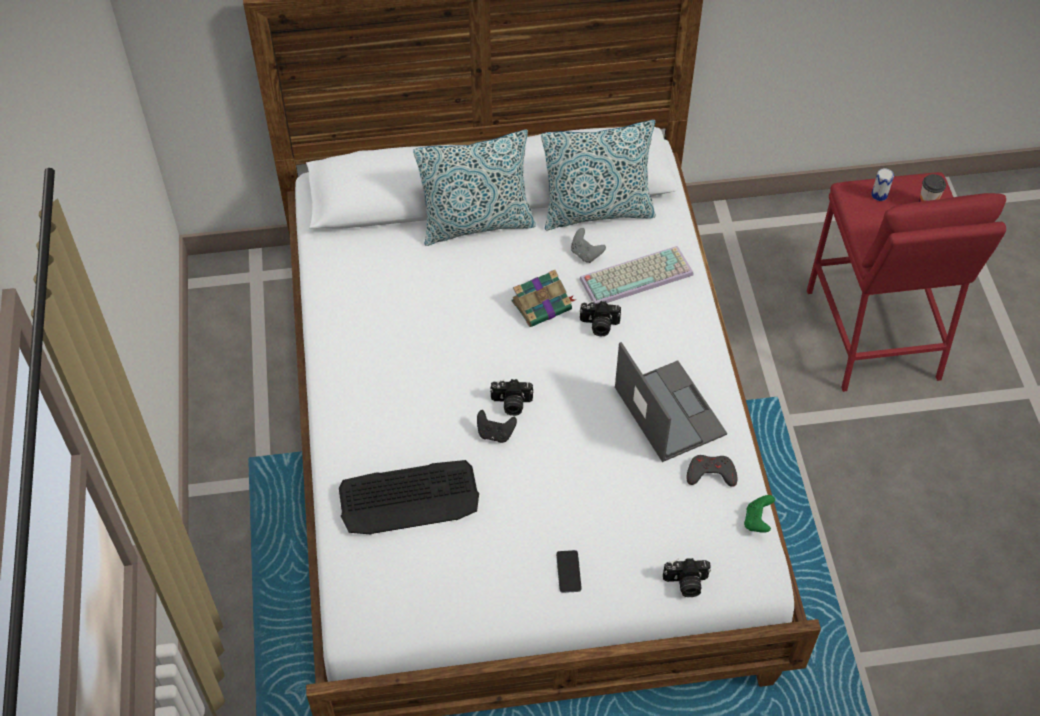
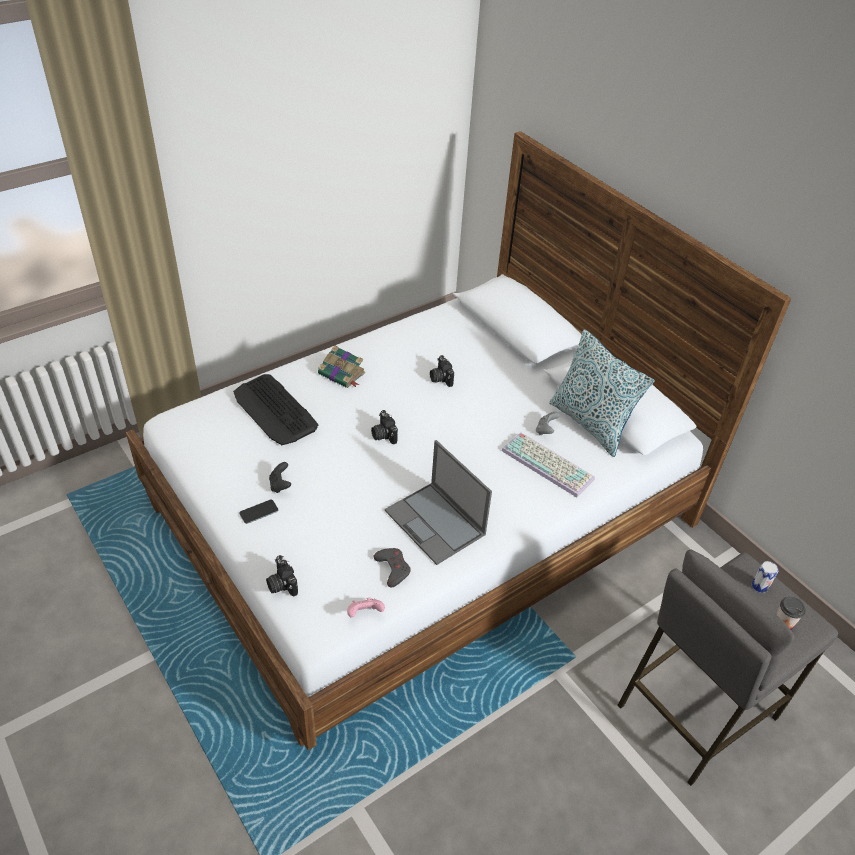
camera: 60 degrees right, 10 degrees down
pillow [413,130,536,246] -> none
black game controller [477,410,517,443] -> black game controller moved to [269,462,291,493]
book [512,270,575,327] -> book moved to [318,345,365,388]
camera [580,301,621,336] -> camera moved to [430,355,454,387]
laptop [615,342,727,462] -> laptop turned 105 degrees clockwise [385,440,492,565]
green game controller [744,495,775,533] -> pink game controller [347,598,385,617]
red stool [807,172,1006,392] -> grey stool [617,550,838,786]

